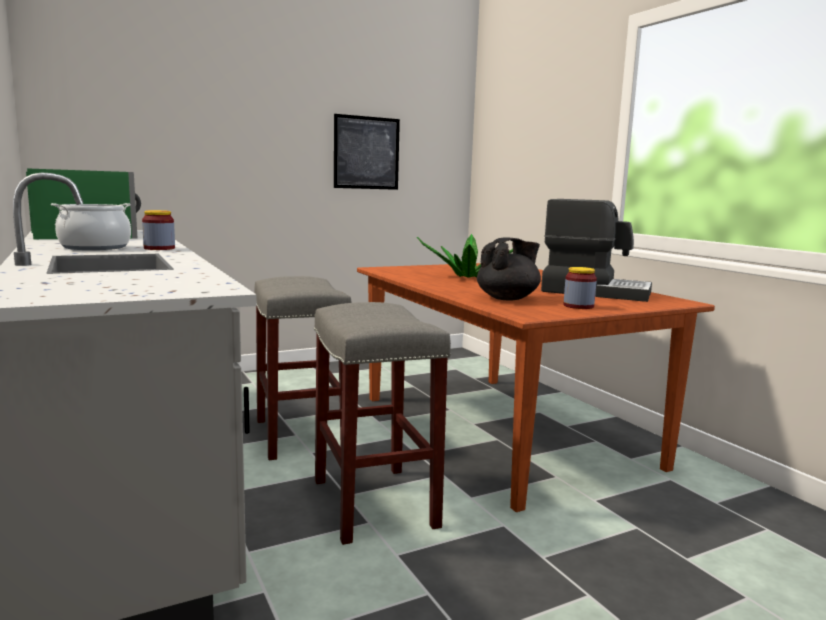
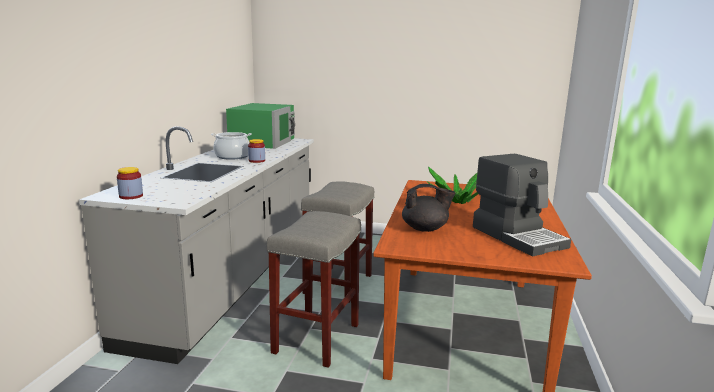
camera: 40 degrees right, 5 degrees up
picture [334,114,400,190] -> none
jar [563,267,597,309] -> jar moved to [117,167,143,199]

